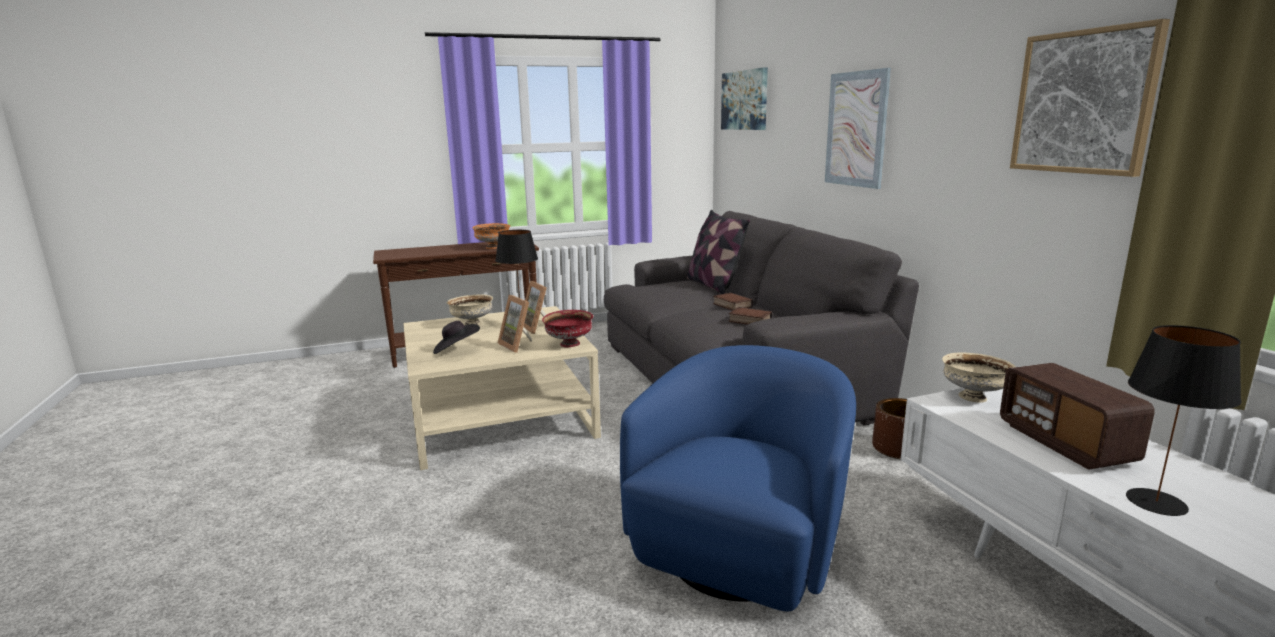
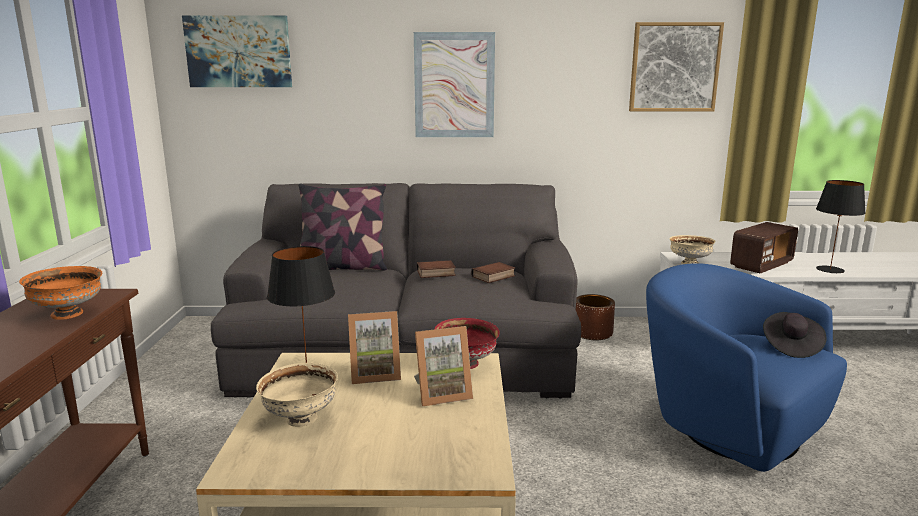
camera: 70 degrees left, 0 degrees up
black hat [433,321,480,354] -> black hat moved to [763,312,827,358]
radio [1000,363,1155,470] -> radio turned 45 degrees counterclockwise [730,222,798,273]

